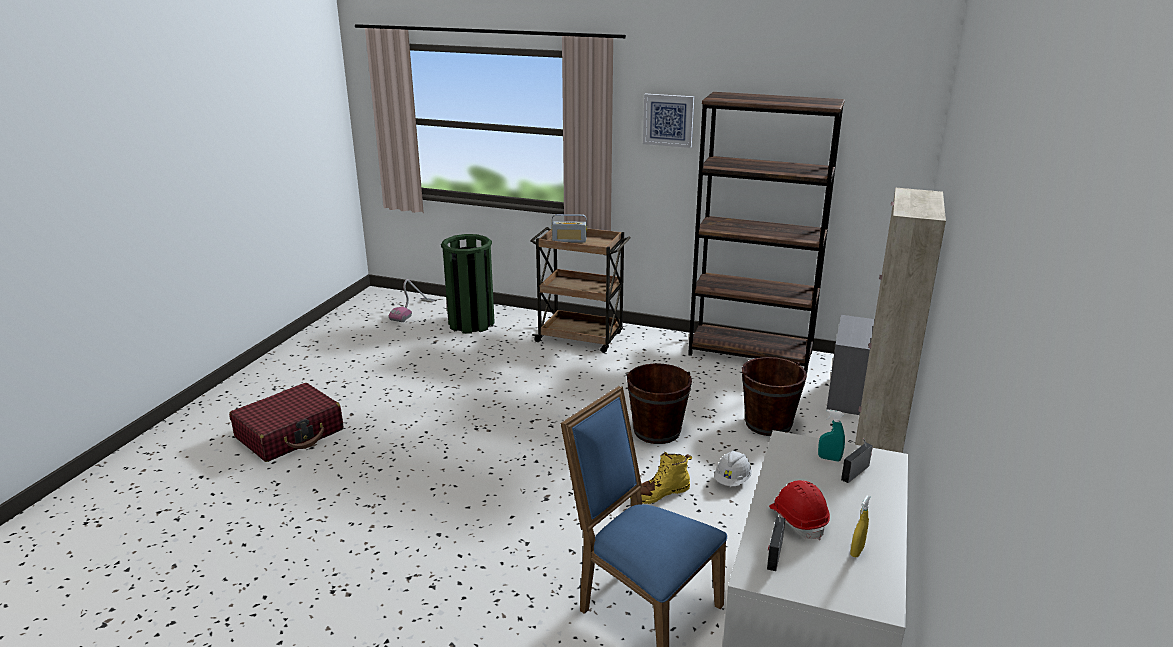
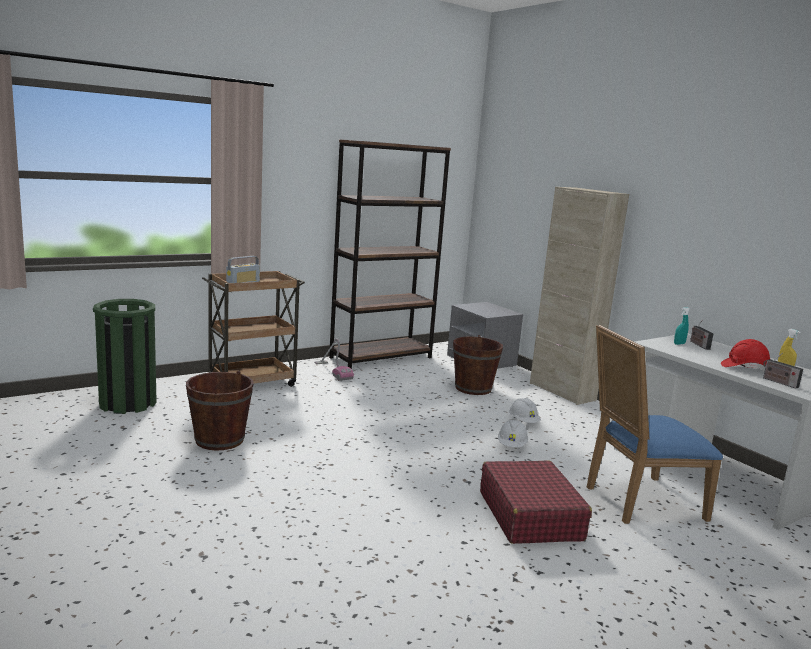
camera: 55 degrees left, 10 degrees down
red suitcase [229,383,343,462] -> red suitcase moved to [480,460,592,544]
vacuum cleaner [389,279,435,322] -> vacuum cleaner moved to [314,338,354,381]
brown bucket [627,363,692,444] -> brown bucket moved to [186,371,253,451]
yellow boot [630,452,692,504] -> white hard hat [498,419,528,447]
picture [643,94,694,148] -> none

